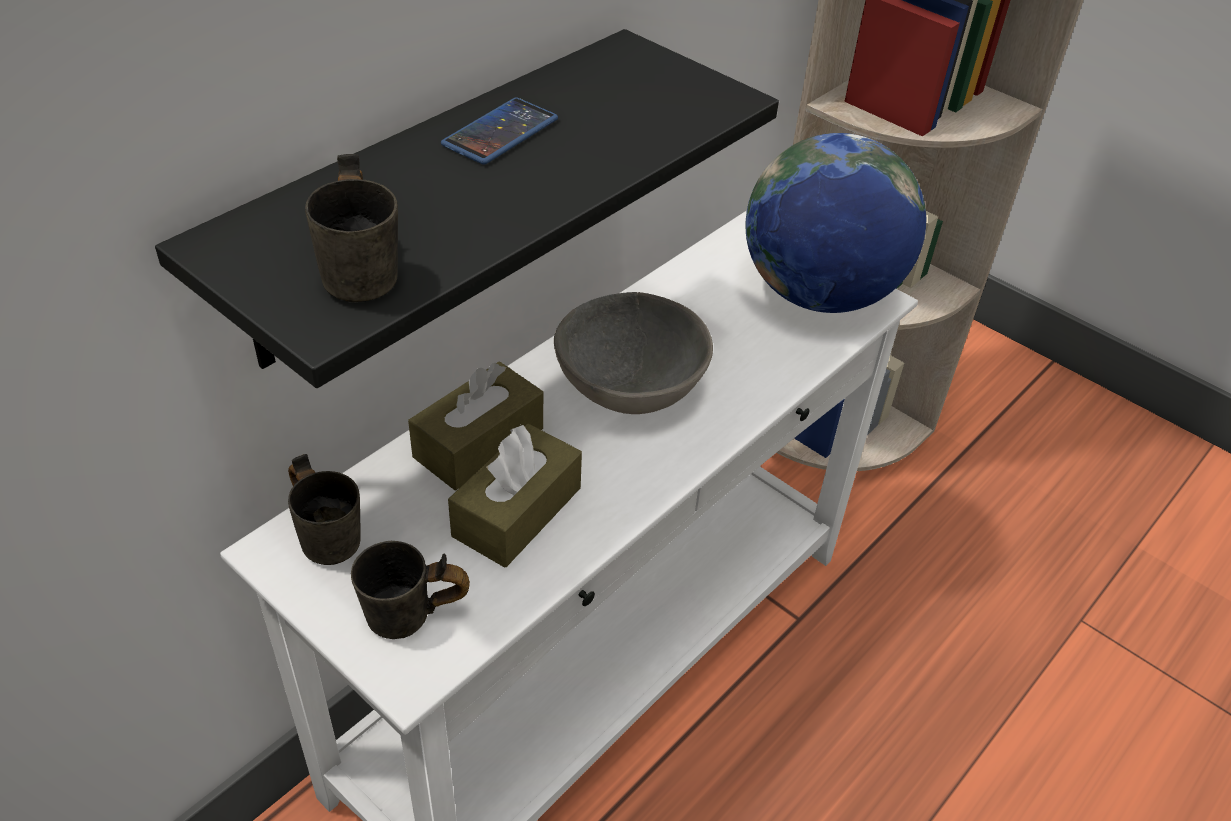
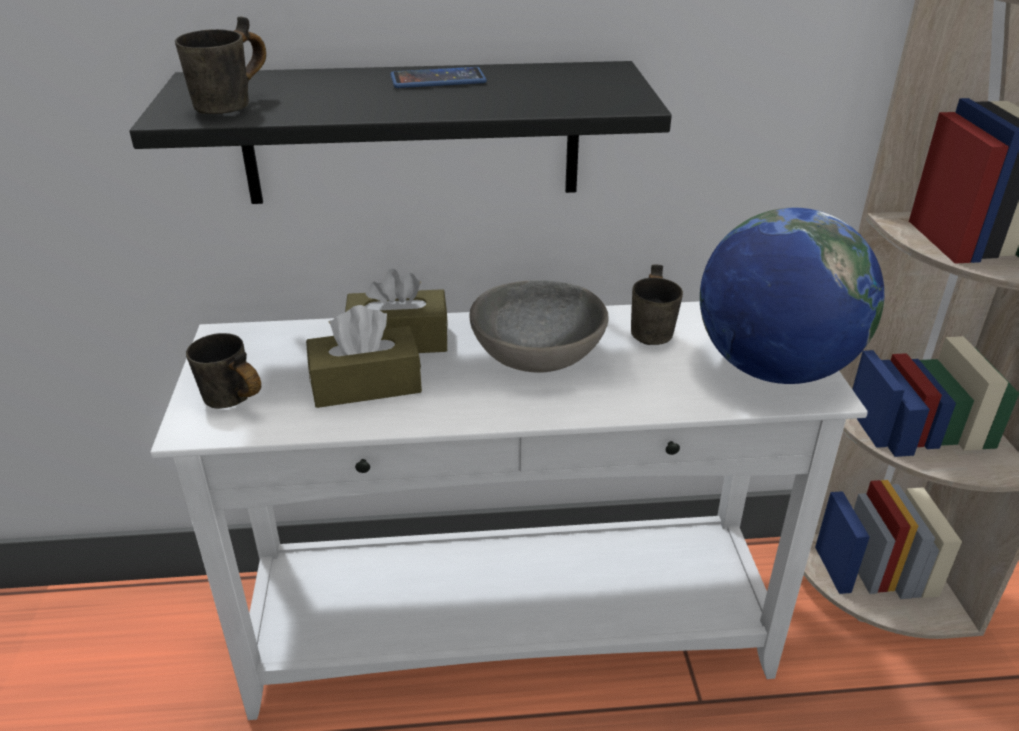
camera: 45 degrees right, 10 degrees down
grey mug [288,454,361,565] -> grey mug moved to [631,264,683,345]

